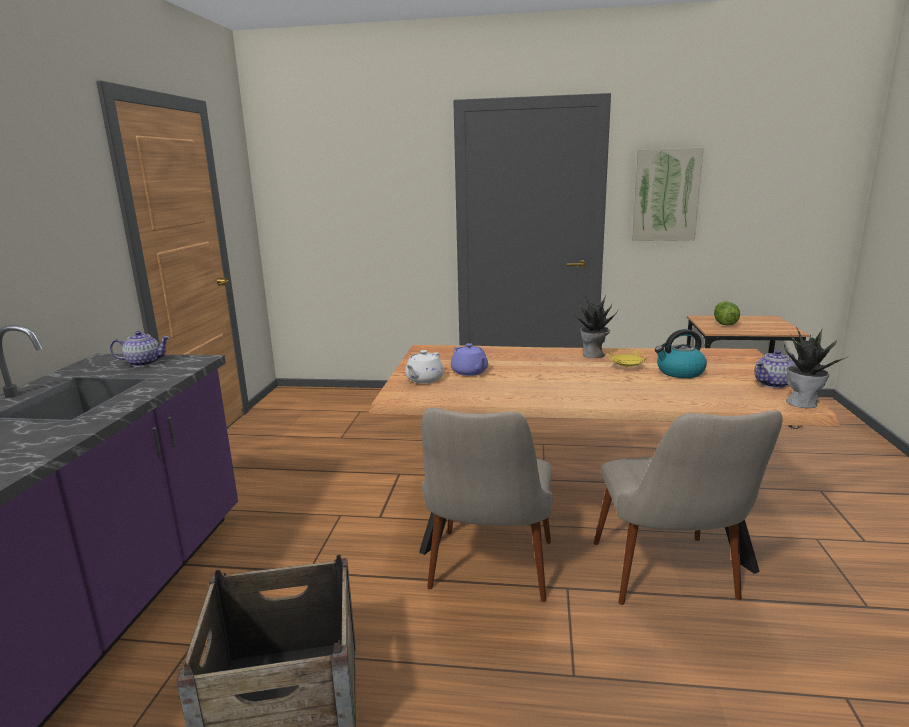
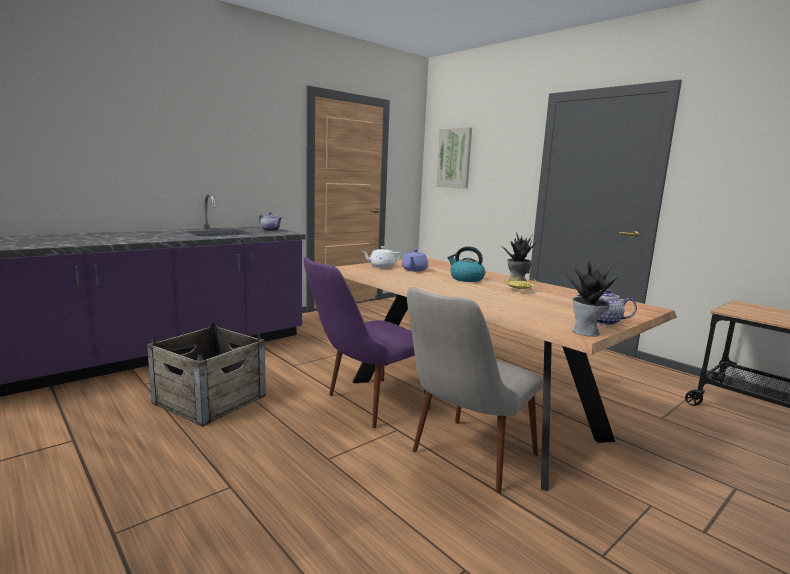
camera: 40 degrees right, 5 degrees down
beige chair [422,408,553,602] -> purple chair [304,257,431,428]
picture [632,148,704,241] -> picture moved to [436,127,472,189]
kettle [655,329,707,378] -> kettle moved to [448,246,485,282]
lettuce [714,301,740,326] -> none

